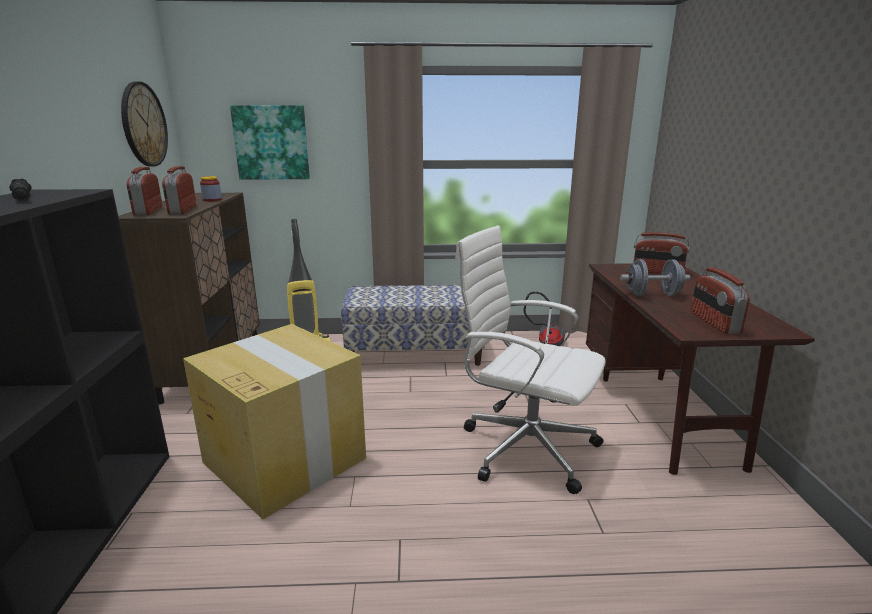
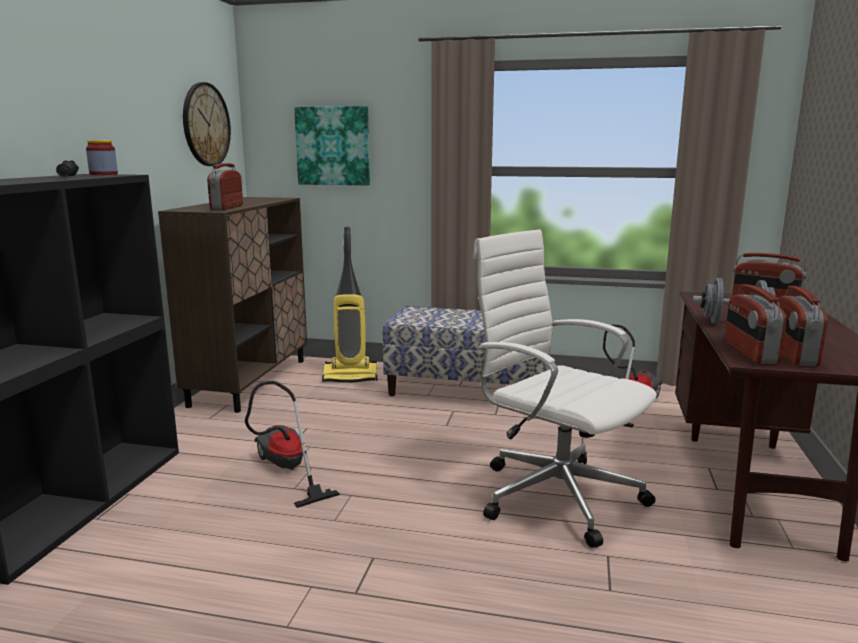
camera: 15 degrees right, 5 degrees down
radio [126,167,162,216] -> radio moved to [725,284,787,364]
cardboard box [183,324,366,520] -> vacuum cleaner [245,381,340,508]
jar [200,176,222,202] -> jar moved to [86,140,118,175]

